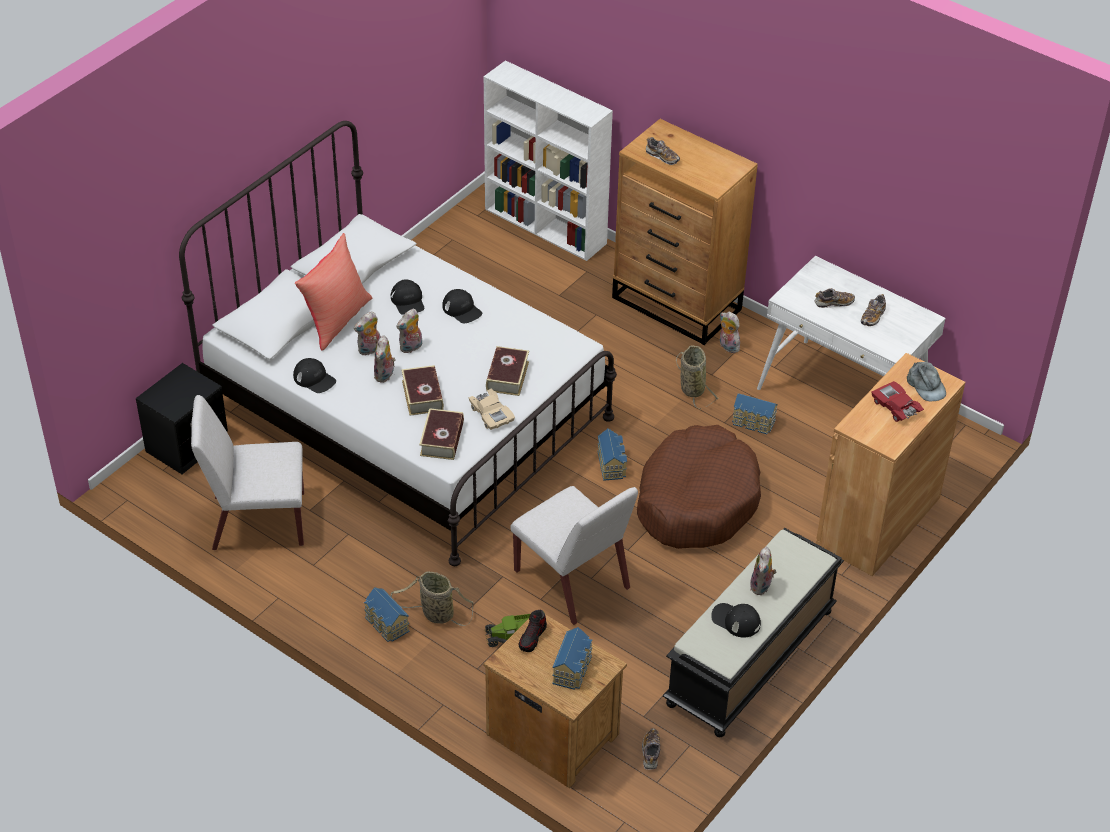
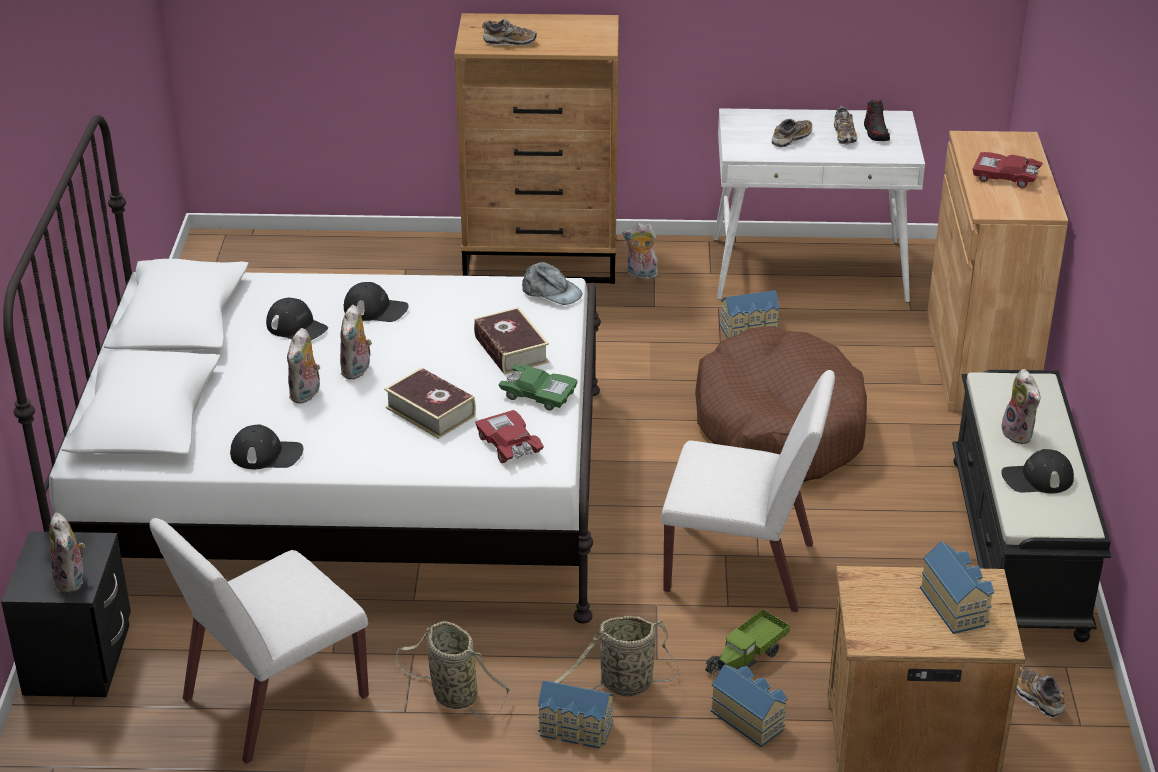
camera: 35 degrees left, 10 degrees down
red pillow [295,233,373,351] -> none
plush toy [374,335,396,383] -> plush toy moved to [49,512,85,593]
book [419,408,464,460] -> red toy car [475,410,544,463]
beige toy car [468,388,515,430] -> green toy car [498,364,578,410]
white bookcase [484,60,613,261] -> none
shoe [519,610,547,652] -> shoe moved to [864,100,890,141]
toy house [597,429,627,481] -> toy house moved to [711,664,787,747]
basket [676,346,718,409] -> basket moved to [396,621,510,720]
grey cap [907,362,946,401] -> grey cap moved to [522,262,582,305]

